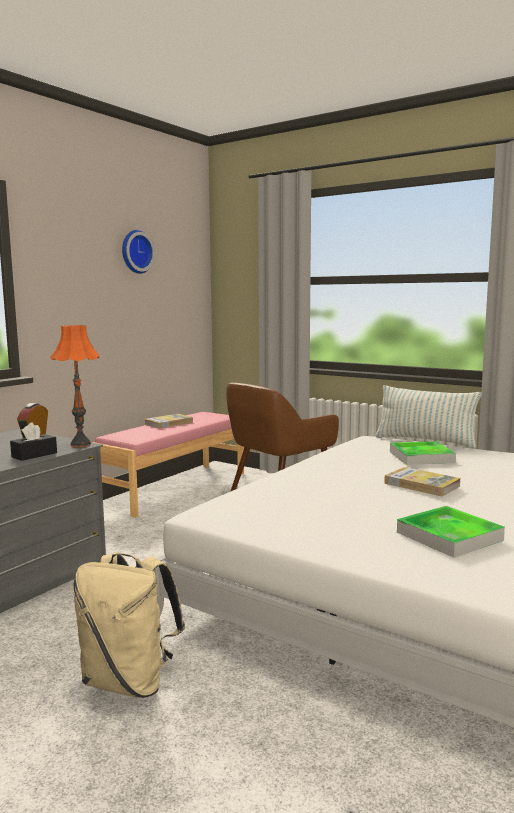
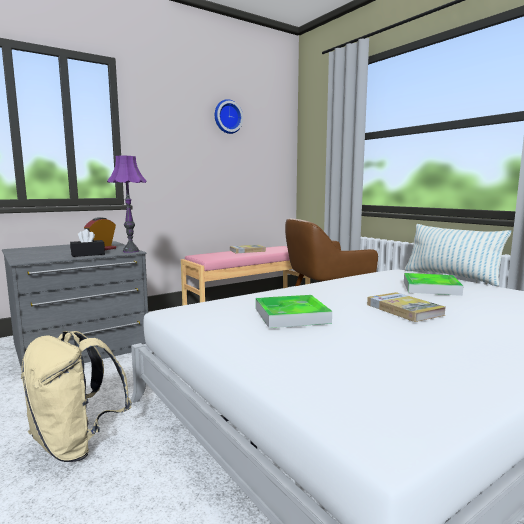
camera: 20 degrees right, 0 degrees up
orange table lamp [50,325,100,447] -> purple table lamp [107,156,146,253]
tray [397,506,505,558] -> tray moved to [256,295,332,328]

